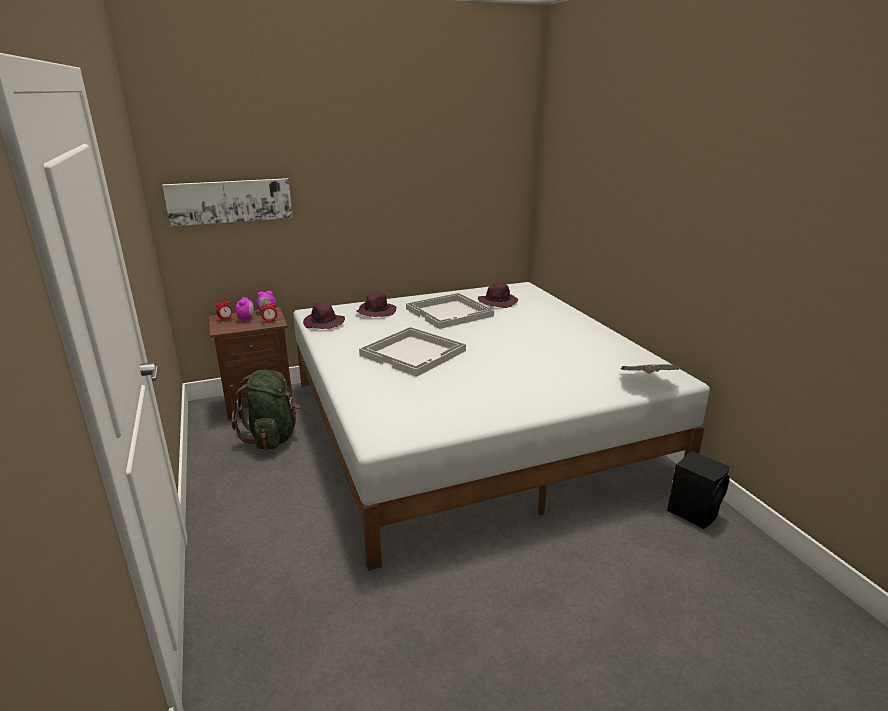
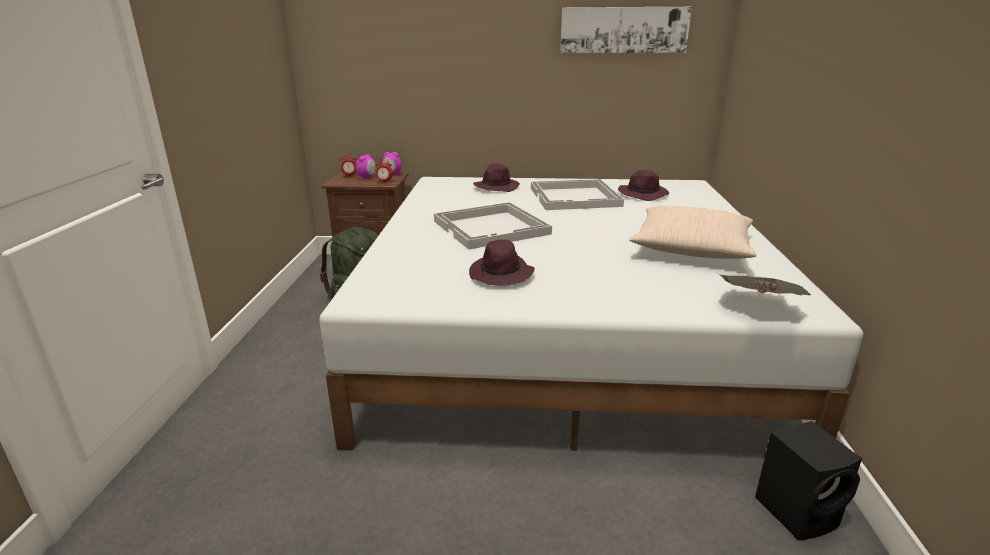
camera: 25 degrees right, 0 degrees up
picture [162,178,293,227] -> picture moved to [560,7,692,53]
purple hat [303,302,345,329] -> purple hat moved to [469,240,535,286]
none -> beige pillow [629,206,757,259]

